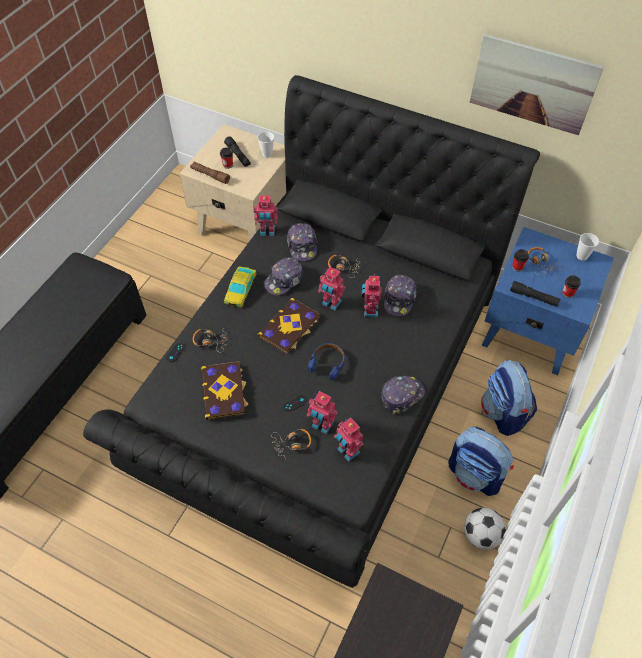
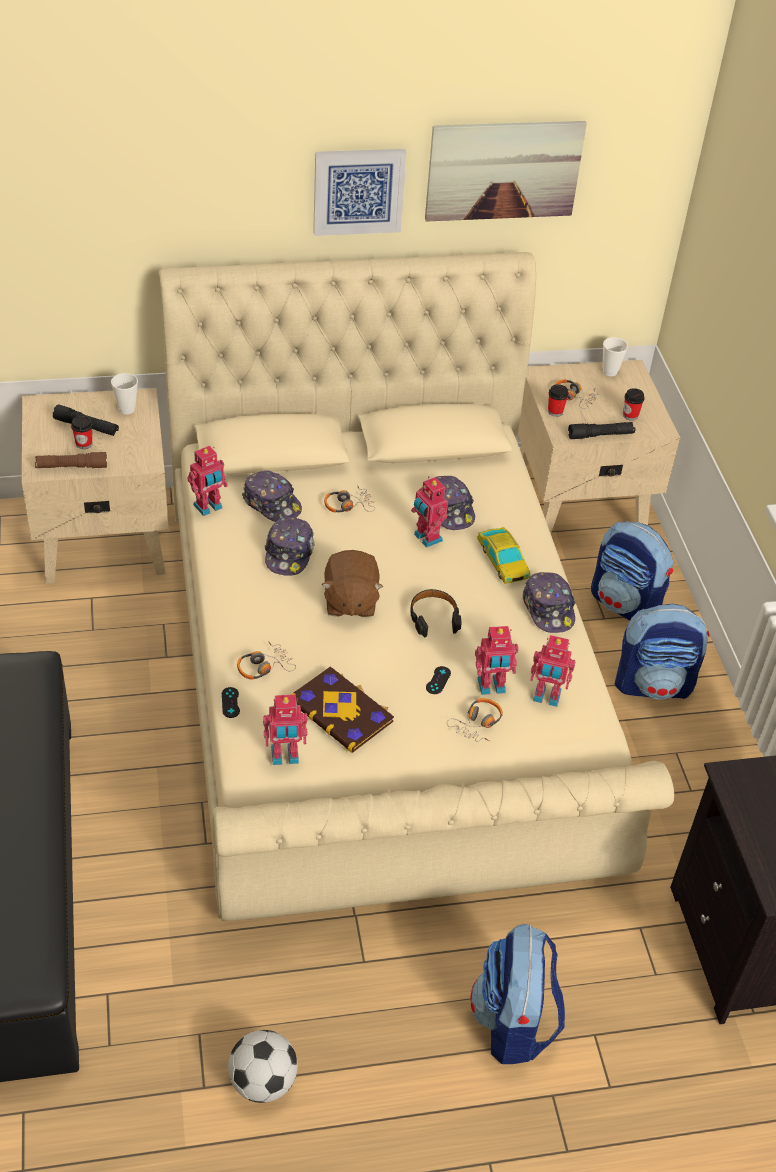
camera: 40 degrees left, 10 degrees down
black bed [83,75,540,588] -> beige bed [158,252,674,921]
toy car [224,266,257,307] -> toy car moved to [477,527,531,584]
book [258,298,320,354] -> brown plush toy [322,550,383,617]
blue headphones [308,343,344,380] -> black headphones [410,589,461,637]
toy robot [318,267,345,310] -> toy robot moved to [263,694,308,765]
cap [381,376,425,414] -> cap turned 150 degrees clockwise [523,572,576,633]
football [464,508,506,550] -> football moved to [228,1030,298,1103]
blue nightstand [482,227,614,375] -> beige nightstand [518,360,680,533]
none -> picture [313,149,406,236]
none -> backpack [470,924,565,1064]

